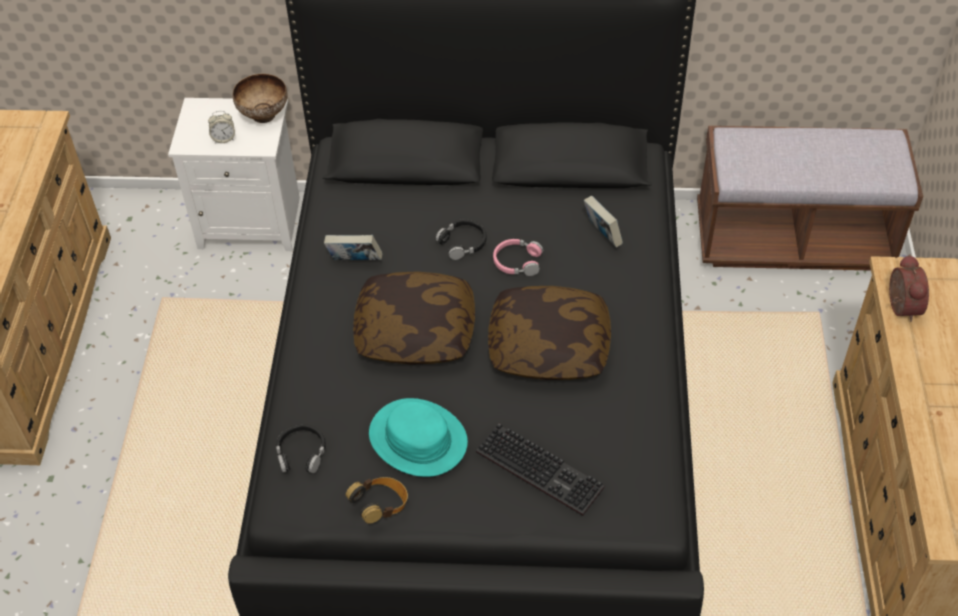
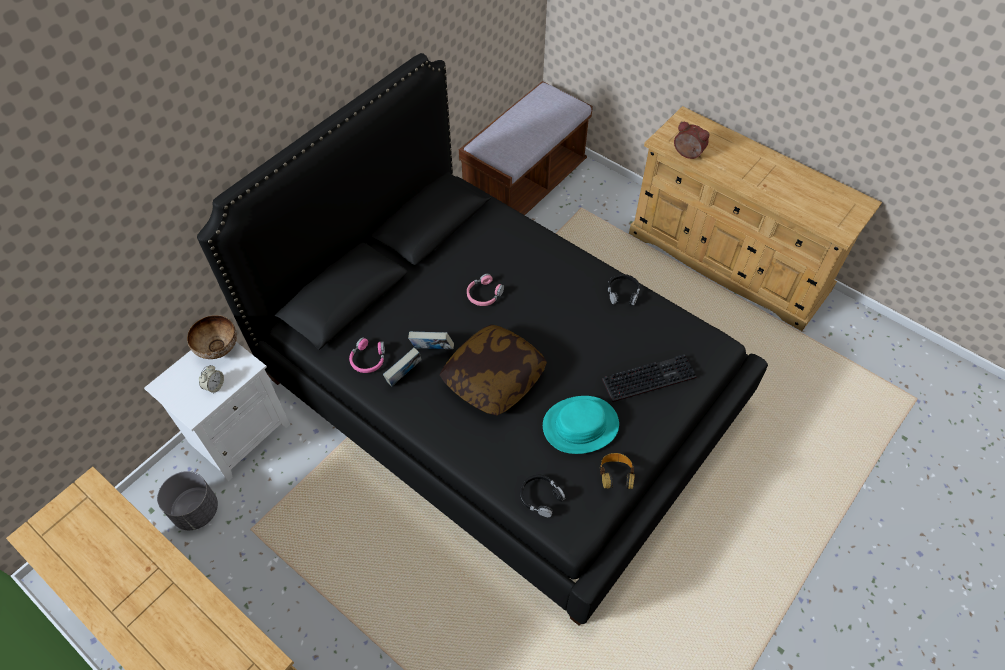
camera: 55 degrees left, 5 degrees up
black headphones [436,219,487,260] -> black headphones moved to [608,274,640,306]
pillow [488,286,611,380] -> none
book [584,196,623,248] -> book moved to [408,331,454,349]
none -> grey planter [157,471,218,530]
none -> pink headphones [349,337,385,373]

